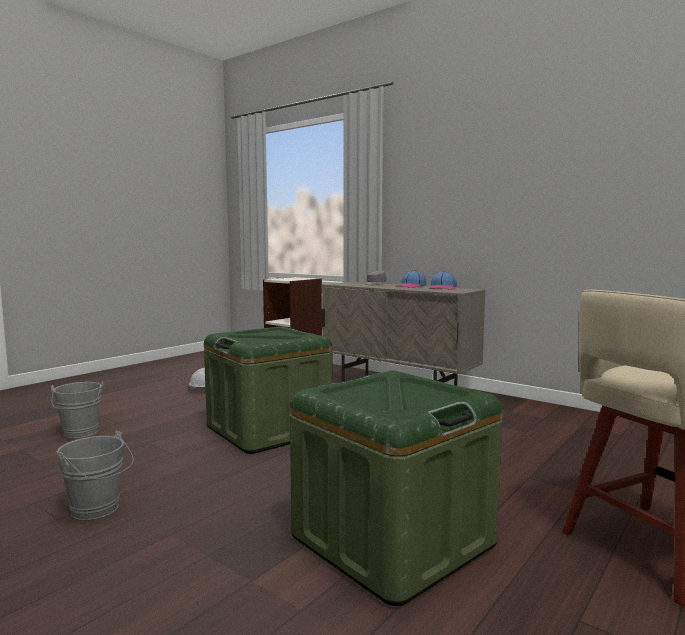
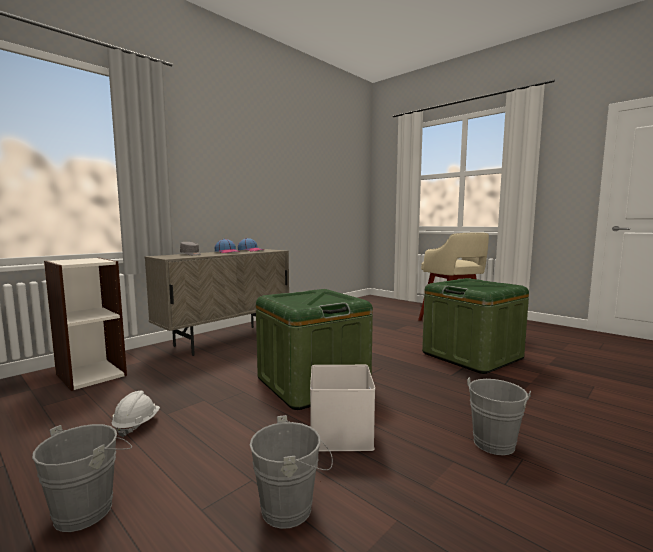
camera: 85 degrees left, 0 degrees up
none -> grey bucket [32,424,132,532]
none -> white storage box [310,365,375,451]

